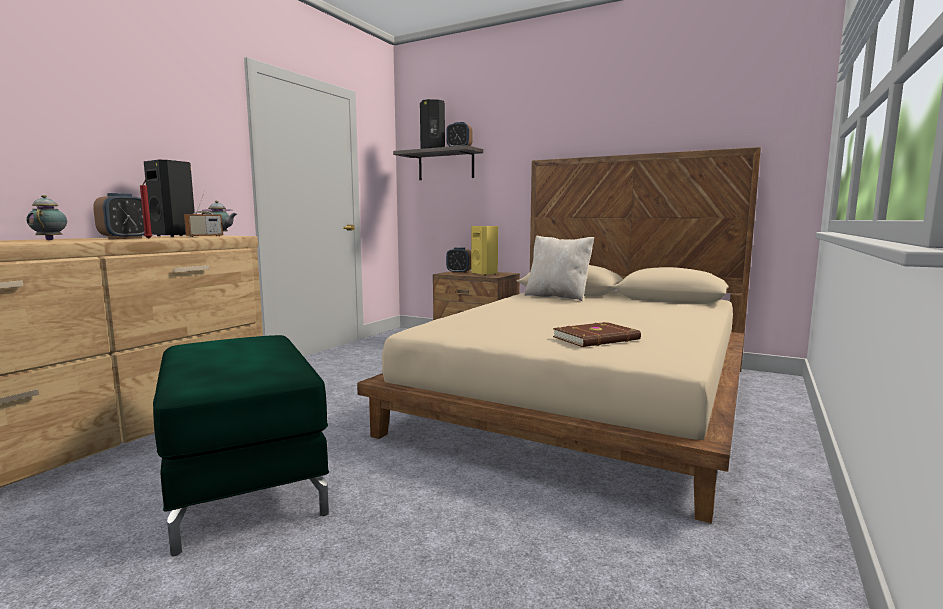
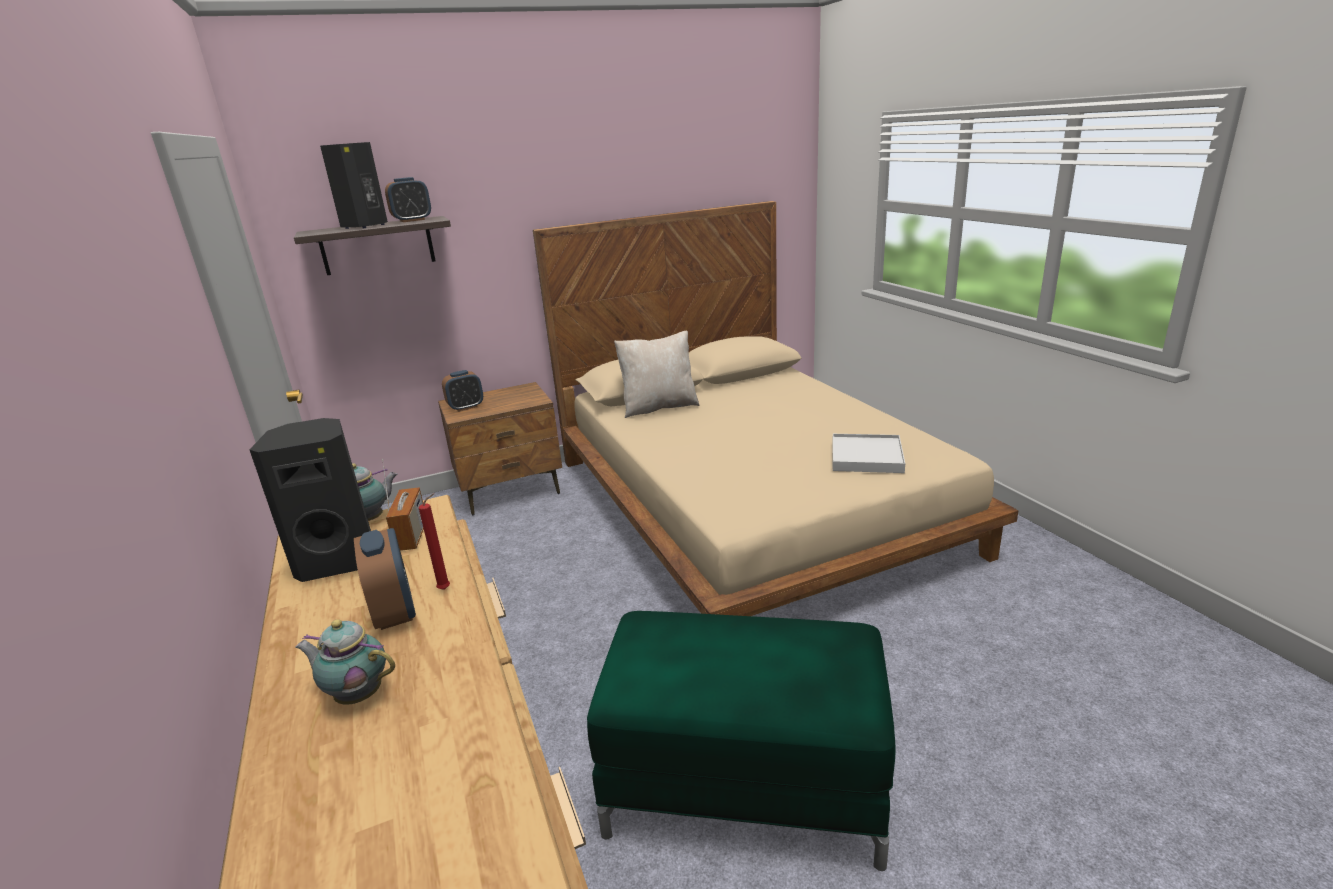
camera: 50 degrees left, 15 degrees up
yellow speaker [471,226,498,276] -> none
brown book [553,322,641,347] -> white tray [832,434,905,473]

